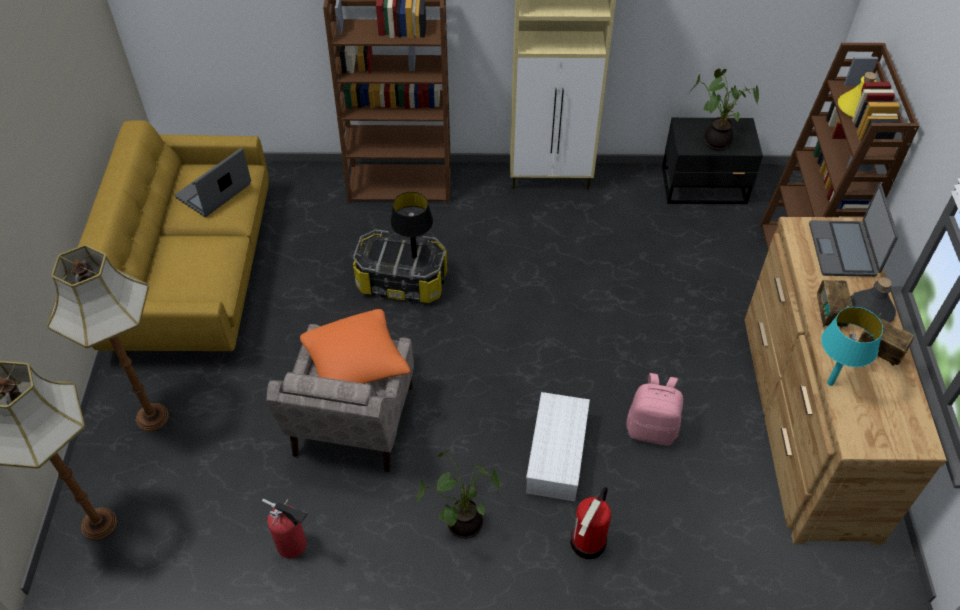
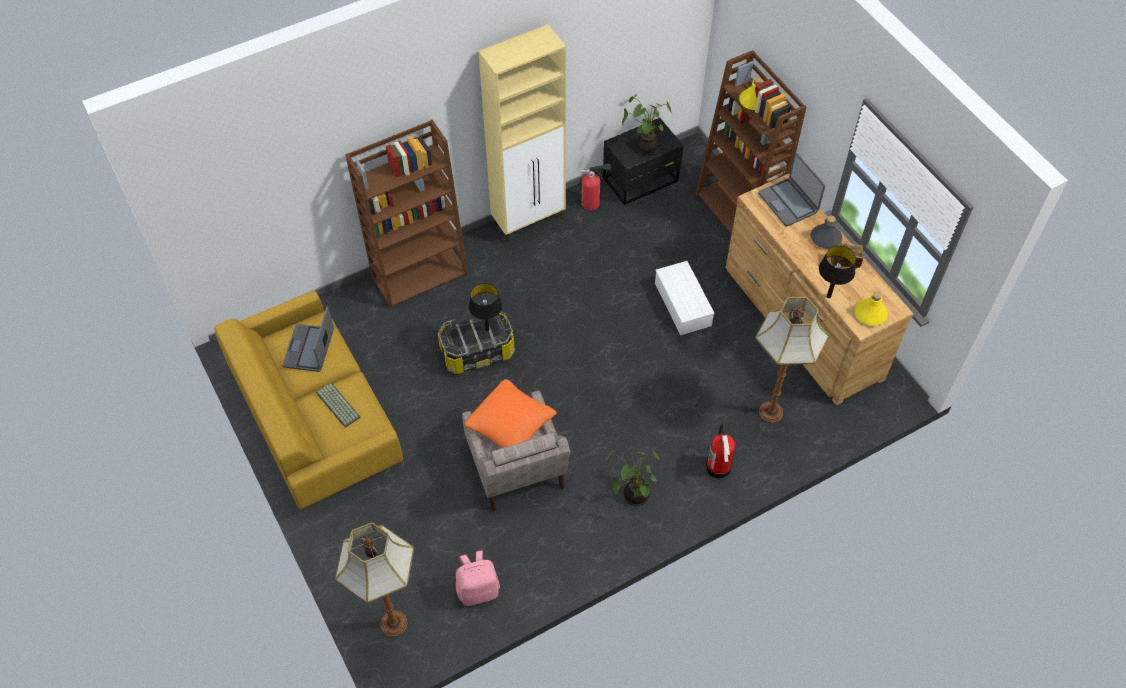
camera: 30 degrees left, 5 degrees up
floor lamp [47,245,169,431] -> floor lamp moved to [755,297,829,423]
fire extinguisher [262,499,308,559] -> fire extinguisher moved to [580,164,611,210]
white storage box [526,392,590,501] -> white storage box moved to [655,261,714,335]
pink backpack [626,373,683,446] -> pink backpack moved to [456,550,500,606]
radio [817,280,856,328] -> none
turquoise table lamp [821,307,883,386] -> black table lamp [819,246,856,298]
none -> keyboard [316,383,361,428]
none -> yellow bottle [854,291,888,326]

